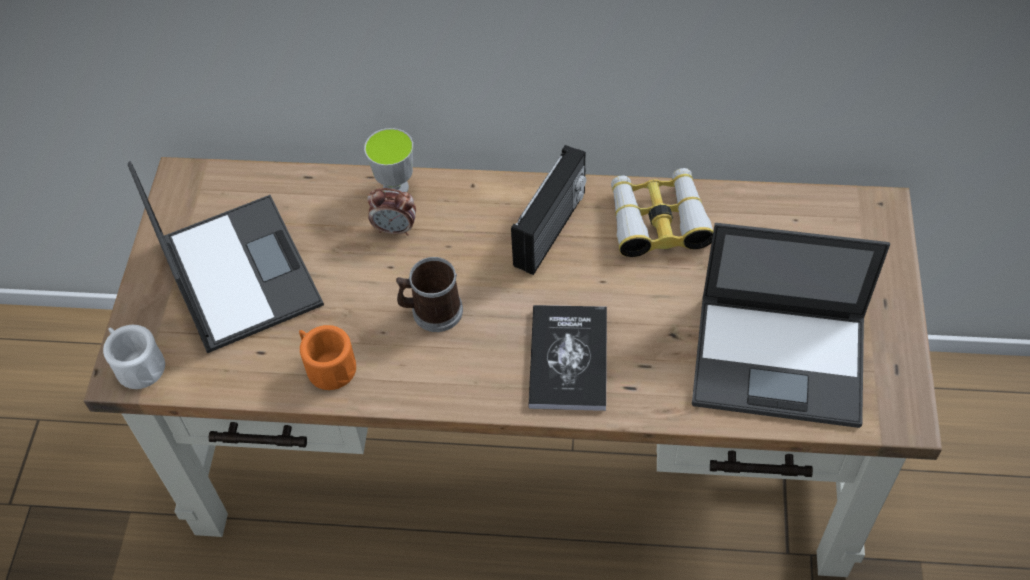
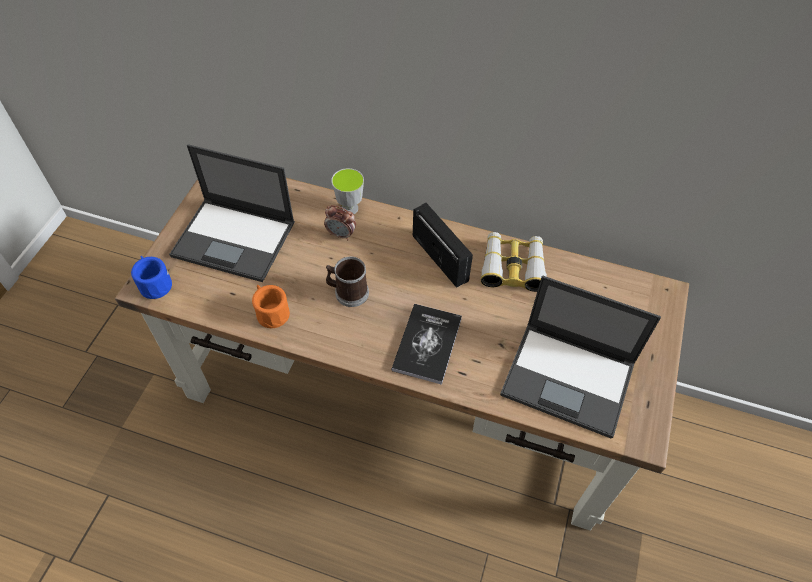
camera: 10 degrees right, 0 degrees up
white mug [103,325,165,389] -> blue mug [131,256,172,299]
laptop [128,161,324,353] -> laptop turned 120 degrees clockwise [169,144,295,282]
radio [511,145,587,275] -> radio turned 75 degrees counterclockwise [413,203,473,288]

